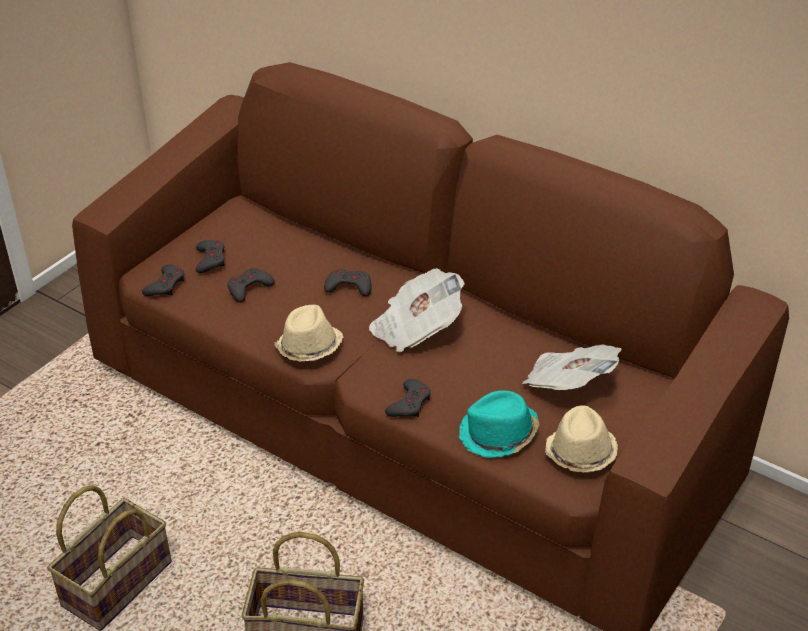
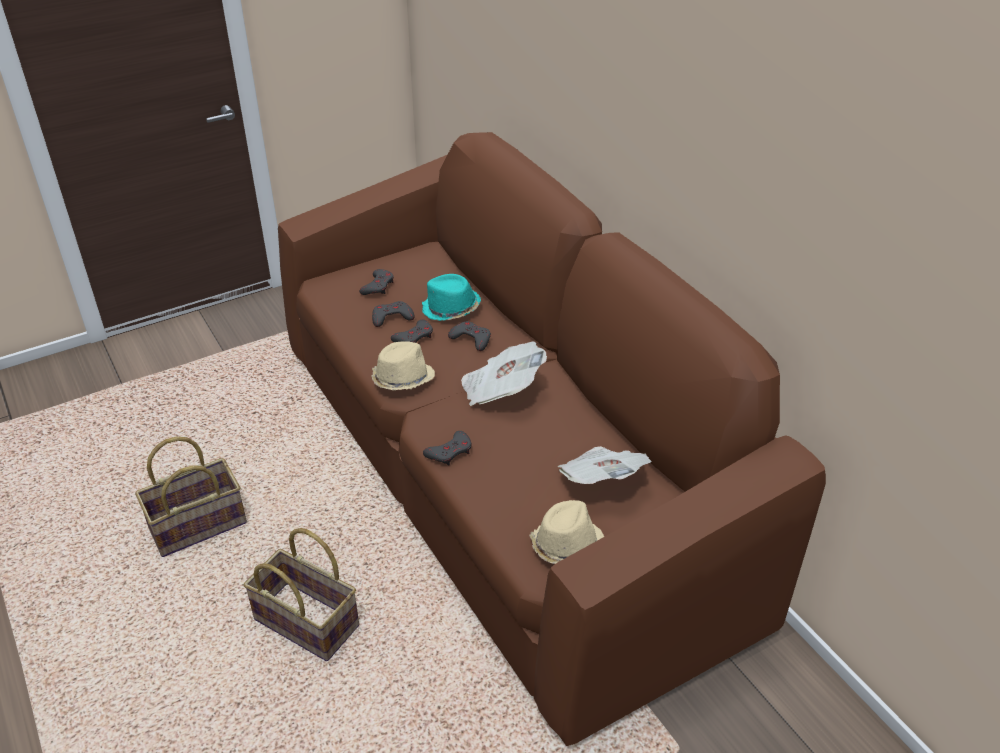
camera: 25 degrees right, 0 degrees up
grey game controller [142,265,184,296] -> grey game controller moved to [391,320,433,343]
turquoise hat [459,390,539,458] -> turquoise hat moved to [422,274,481,321]

